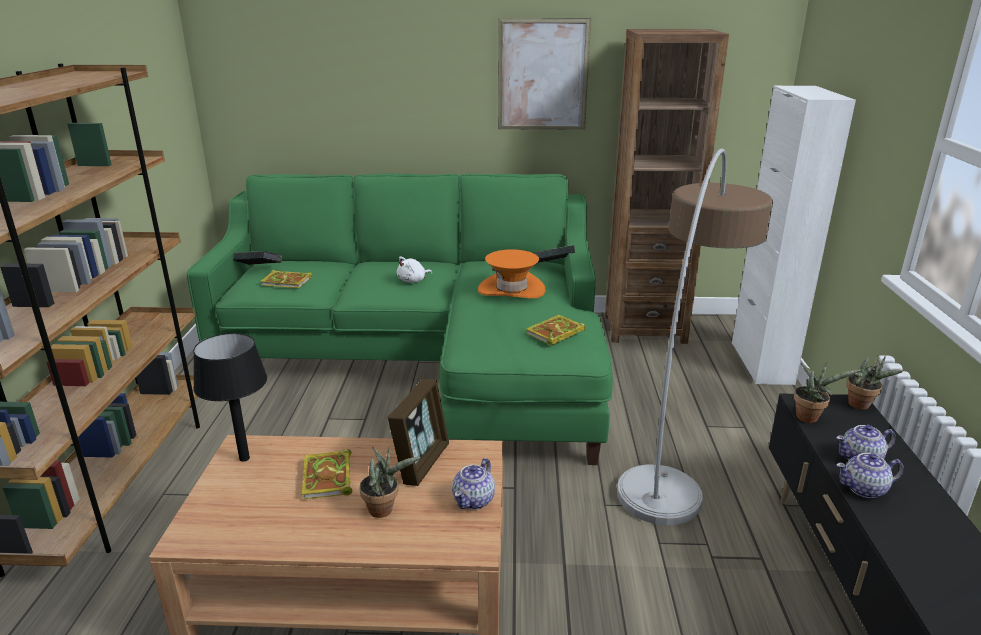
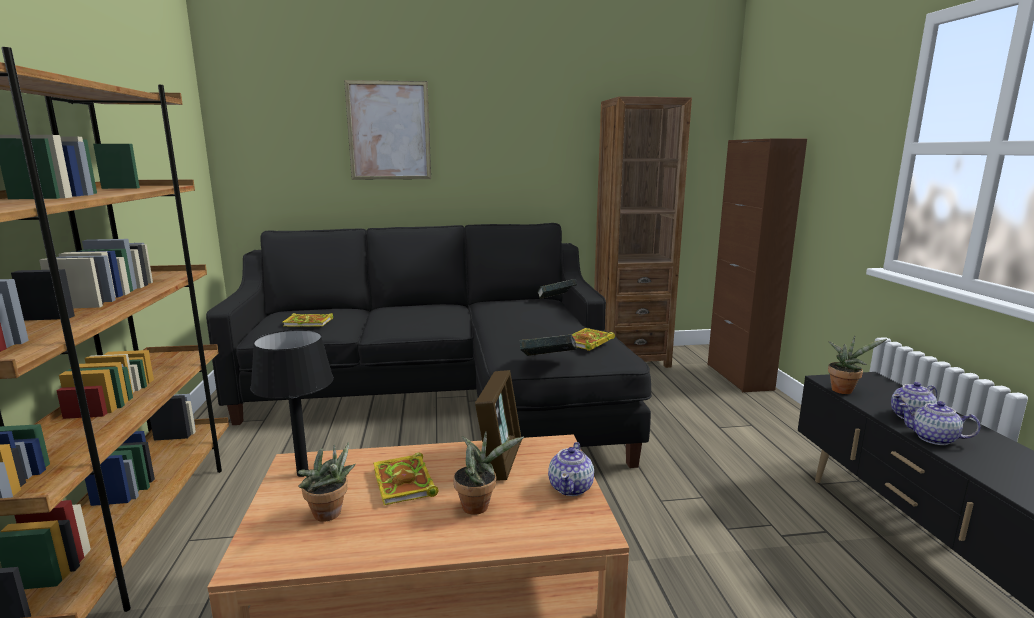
camera: 10 degrees left, 10 degrees down
green sofa [187,173,613,465] -> black sofa [206,223,652,468]
book [233,251,282,265] -> book moved to [520,335,577,356]
white plush toy [397,256,432,283] -> none
orange hat [478,249,546,298] -> none
picture [498,18,591,130] -> picture moved to [344,80,431,180]
floor lamp [617,149,773,525] -> none
white cabinet [732,86,856,385] -> brown cabinet [708,139,807,392]
teapot [836,453,904,498] -> teapot turned 45 degrees clockwise [899,401,981,445]
potted plant [846,355,903,410] -> potted plant moved to [298,442,356,522]

